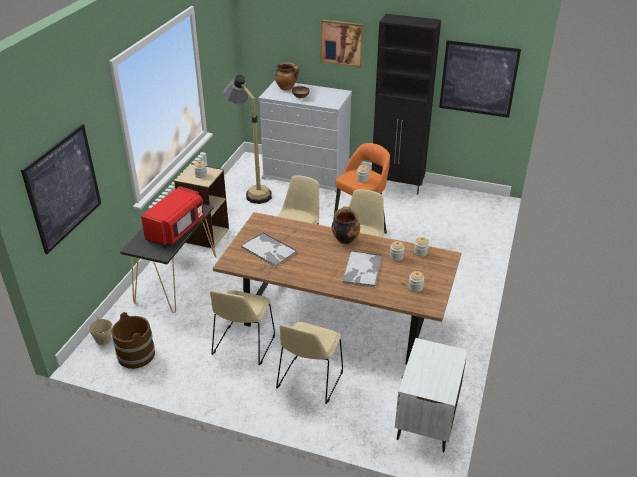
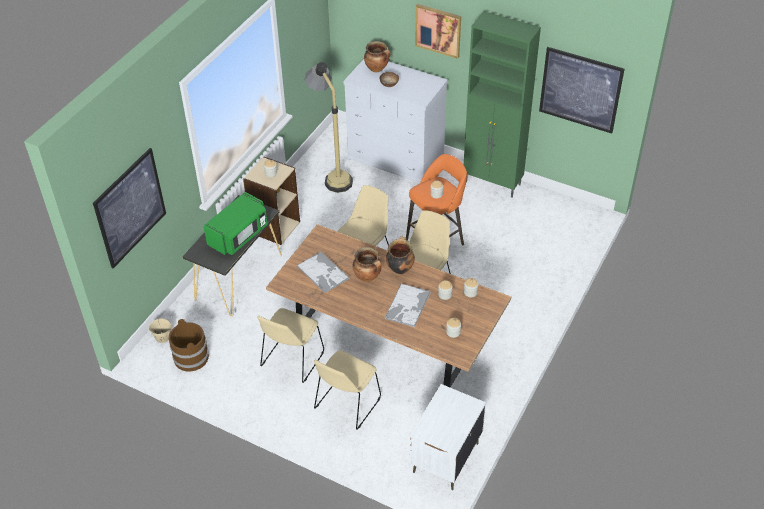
camera: 10 degrees right, 10 degrees up
red microwave [141,186,204,246] -> green microwave [204,192,268,256]
black cabinet [372,14,441,194] -> green cabinet [464,11,541,197]
none -> cooking pot [353,247,382,282]

